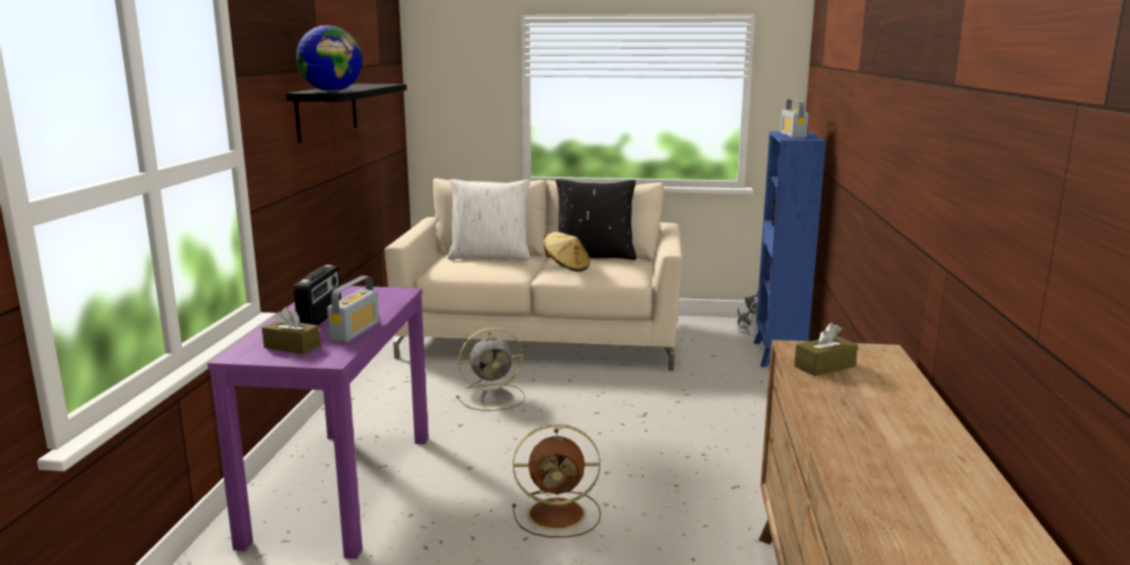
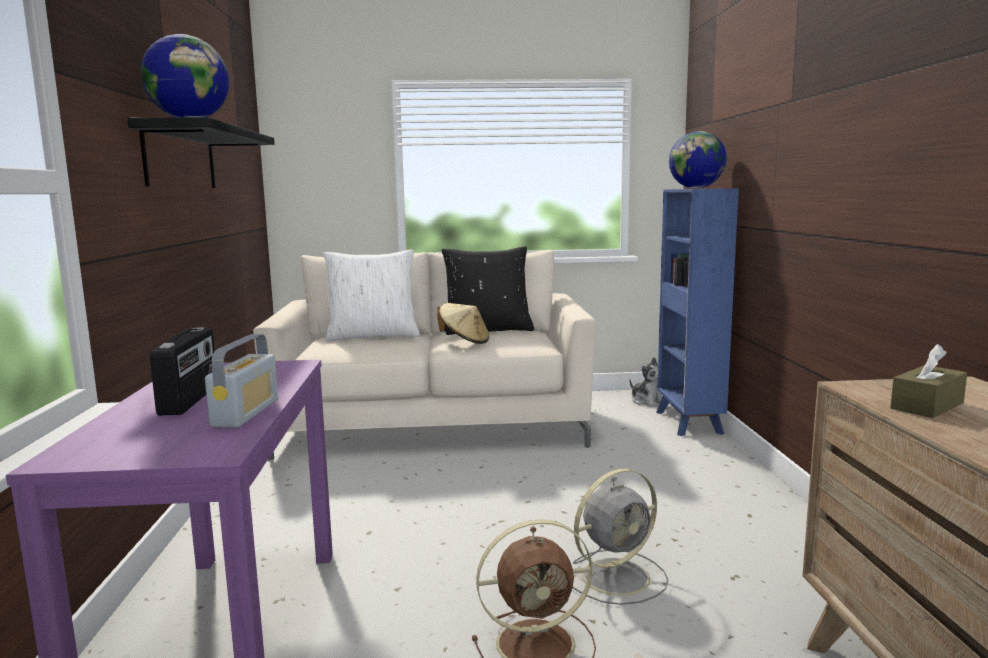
camera: 10 degrees left, 5 degrees down
brown tissue box [262,307,321,354] -> none
grey fan [456,327,525,411] -> grey fan moved to [573,469,668,605]
radio [780,99,809,138] -> globe [669,131,727,189]

